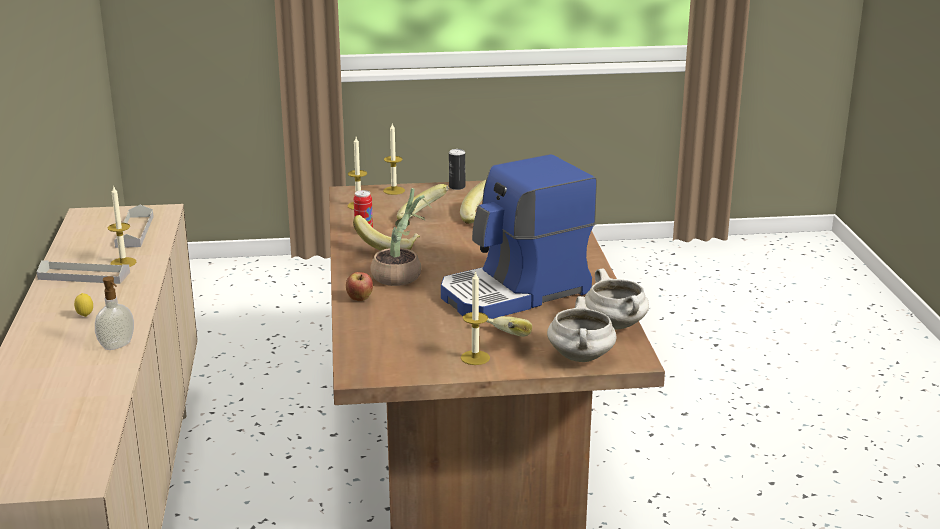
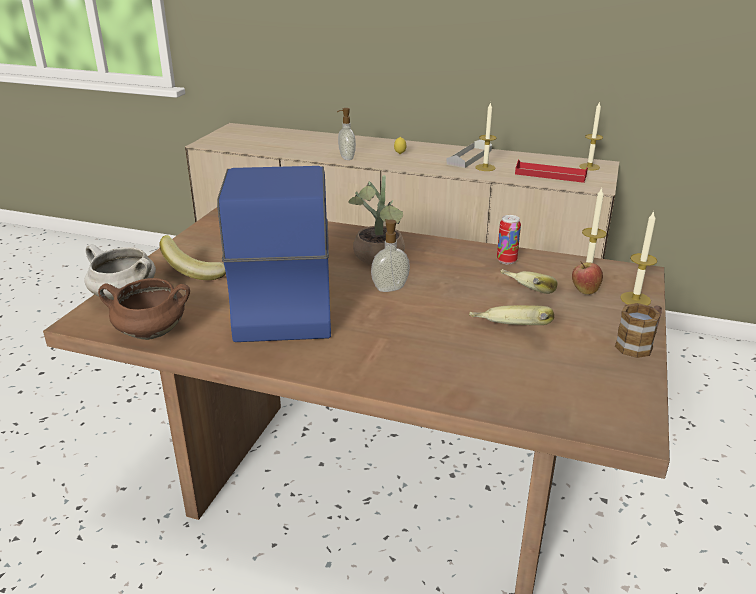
camera: 115 degrees right, 5 degrees up
grey tray [114,205,154,248] -> red tray [515,160,588,183]
apple [346,272,373,301] -> apple moved to [572,261,603,295]
banana [353,215,420,251] -> none
can [449,149,465,190] -> mug [615,303,662,358]
candle [461,271,490,365] -> candle moved to [579,101,603,171]
white cooking pot [585,268,649,330] -> brown cooking pot [98,278,190,340]
none -> soap dispenser [371,219,410,292]

